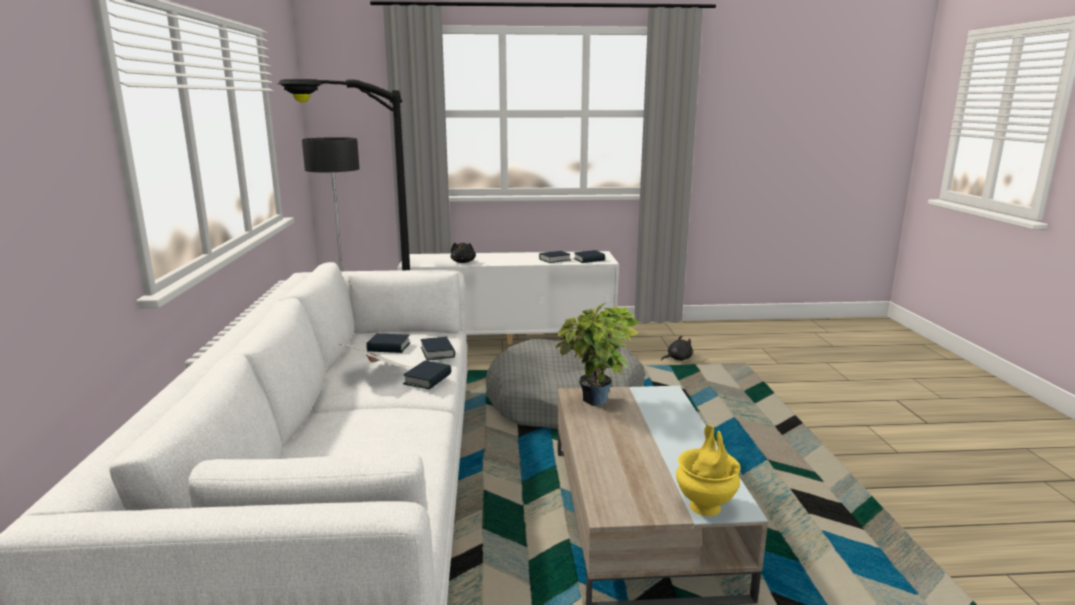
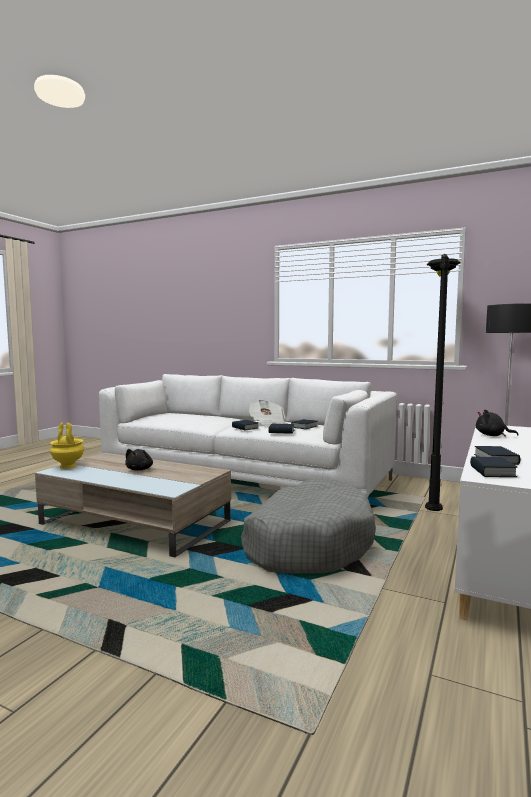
camera: 120 degrees right, 10 degrees down
potted plant [555,303,639,406] -> none
black plush toy [661,336,693,361] -> black plush toy moved to [125,449,153,471]

